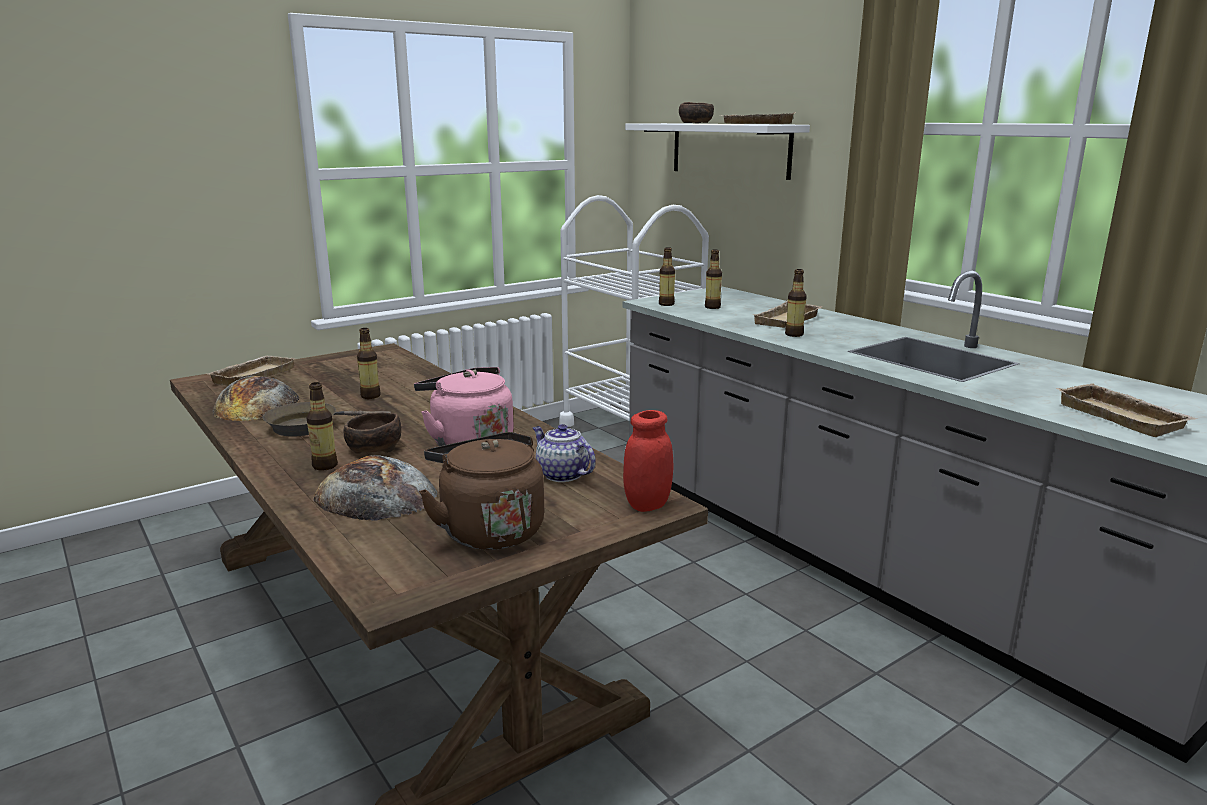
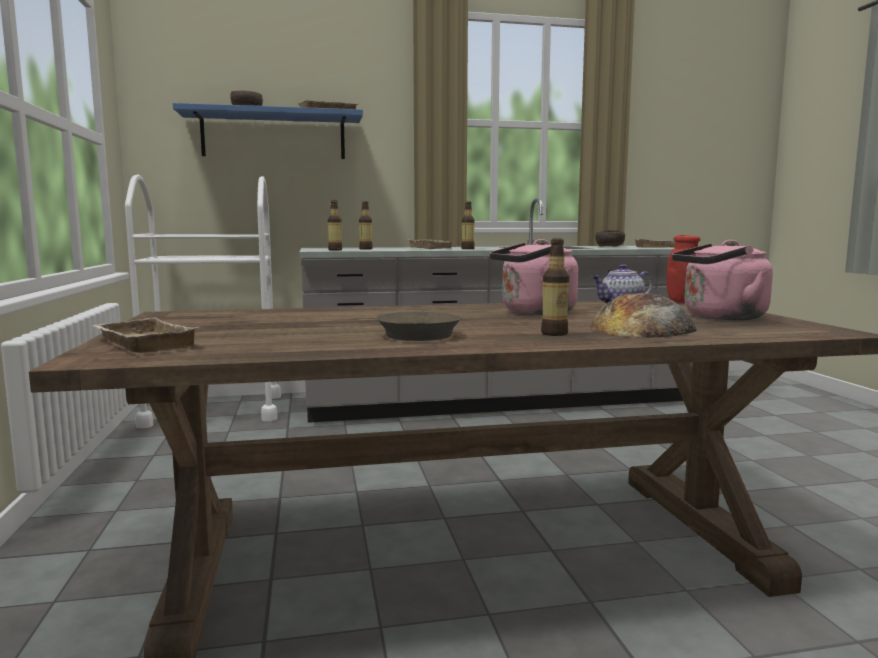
camera: 65 degrees left, 10 degrees down
bread [212,376,300,421] -> none
brown bowl [344,412,401,454] -> brown bowl moved to [595,230,625,247]
bottle [357,328,381,399] -> none
brown kettle [419,432,544,550] -> pink kettle [672,240,773,320]
white shelf [625,123,810,180] -> blue shelf [173,103,363,159]

